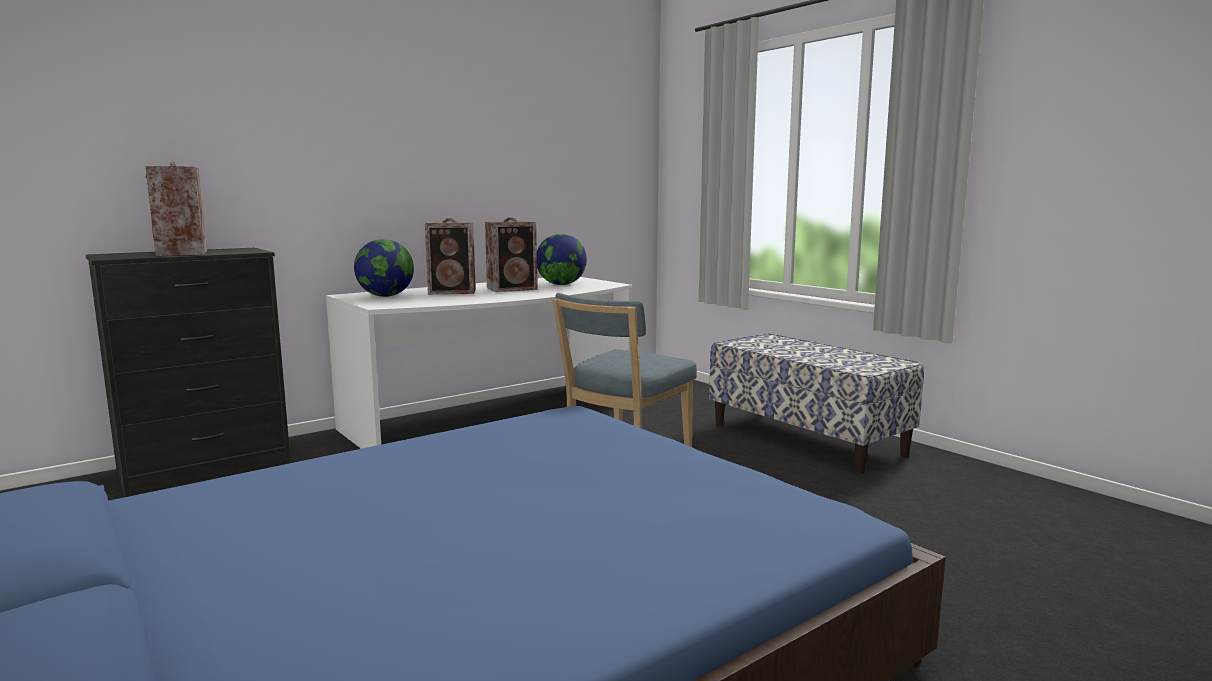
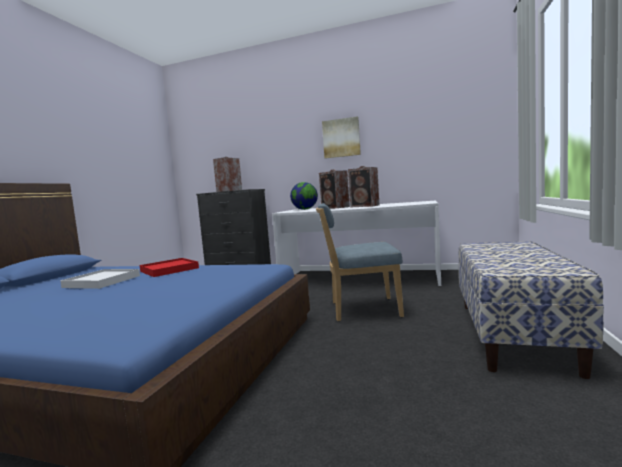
camera: 55 degrees right, 5 degrees down
globe [537,234,587,285] -> none
none -> white tray [60,269,140,289]
none -> red tray [140,258,199,277]
none -> picture [322,116,361,159]

